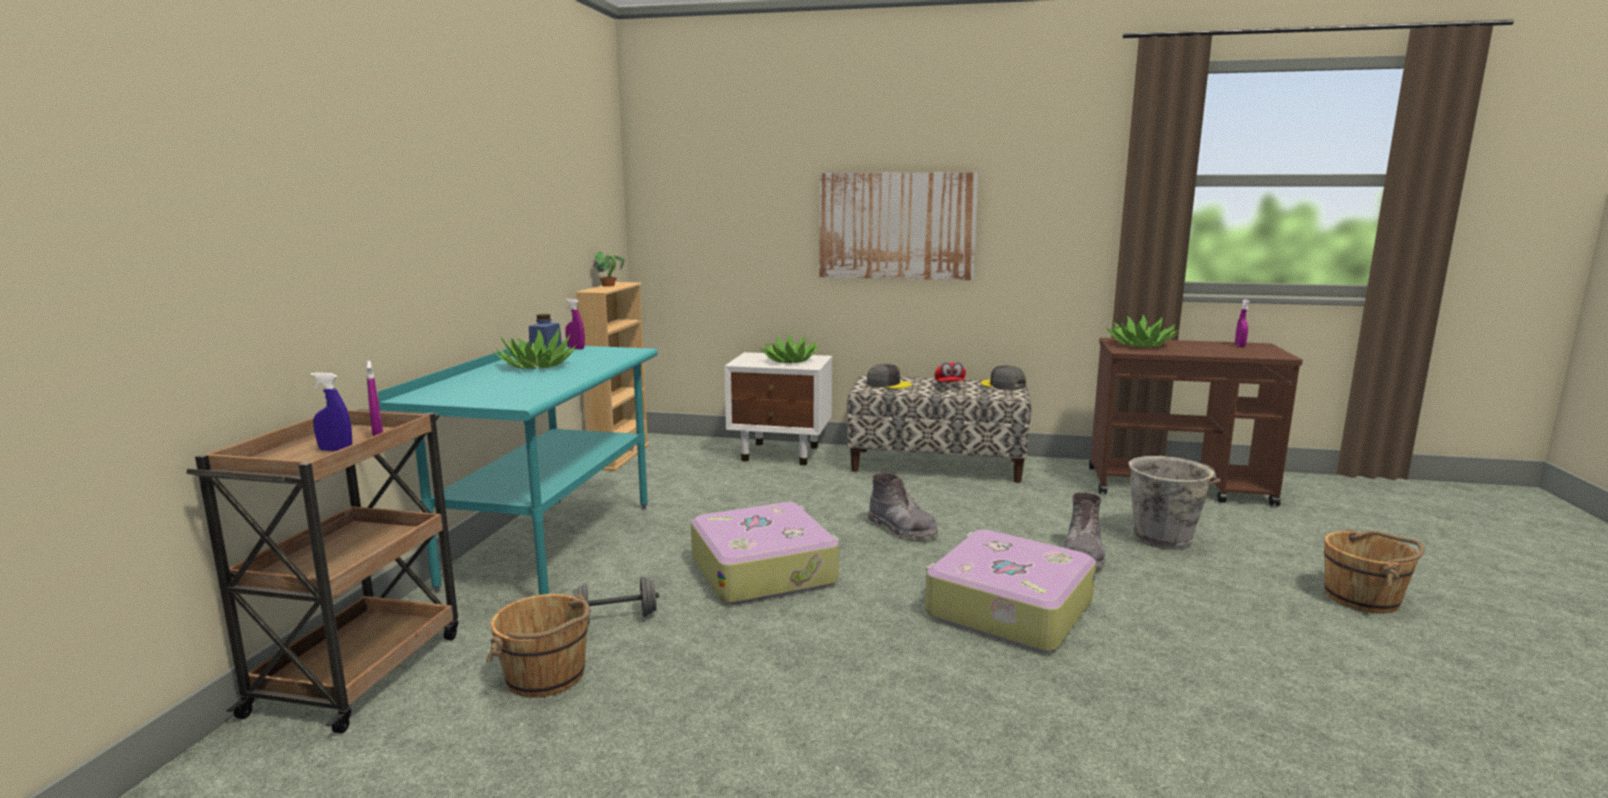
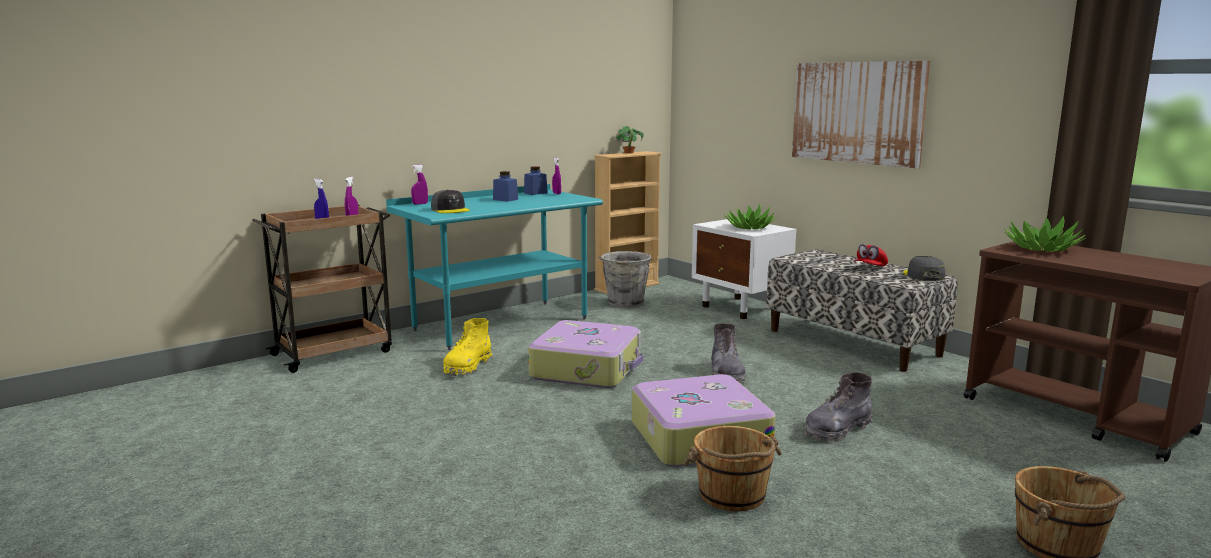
camera: 40 degrees right, 0 degrees up
brown bucket [486,594,591,698] -> brown bucket moved to [683,426,782,511]
potted plant [493,329,576,369] -> blue jar [493,171,518,202]
grey dumbbell [574,576,659,624] -> yellow boot [443,318,492,376]
grey cap [867,364,912,389] -> grey cap moved to [431,190,470,213]
grey bucket [1128,456,1221,550] -> grey bucket moved to [598,251,652,308]
purple spray bottle [1235,299,1250,347] -> purple spray bottle moved to [411,165,428,205]

